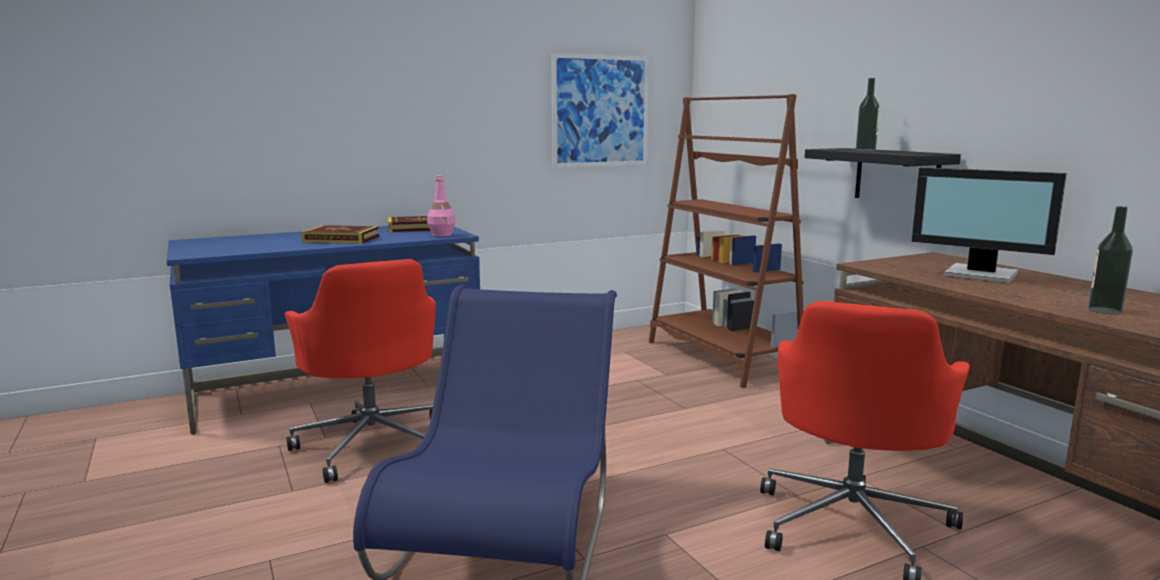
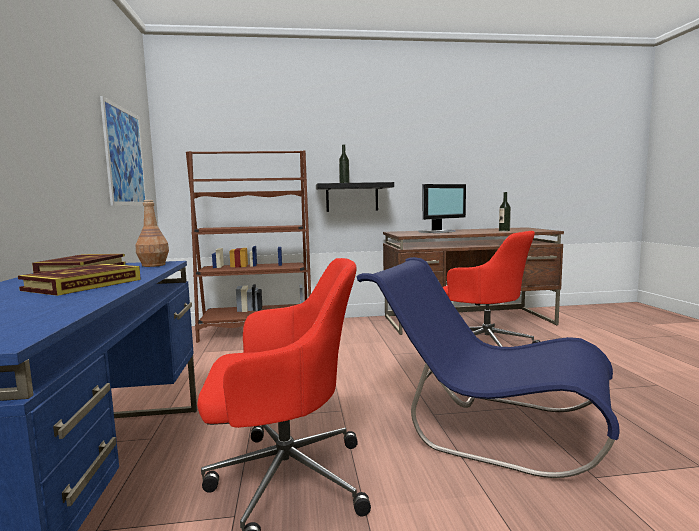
camera: 70 degrees left, 5 degrees down
pink bottle [427,175,456,237] -> brown bottle [136,200,169,267]

